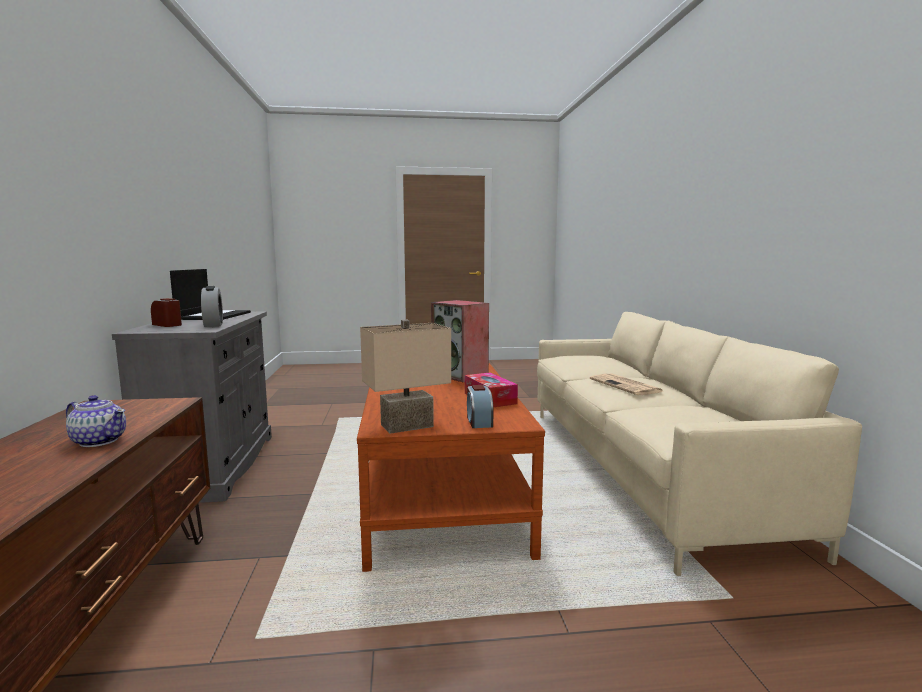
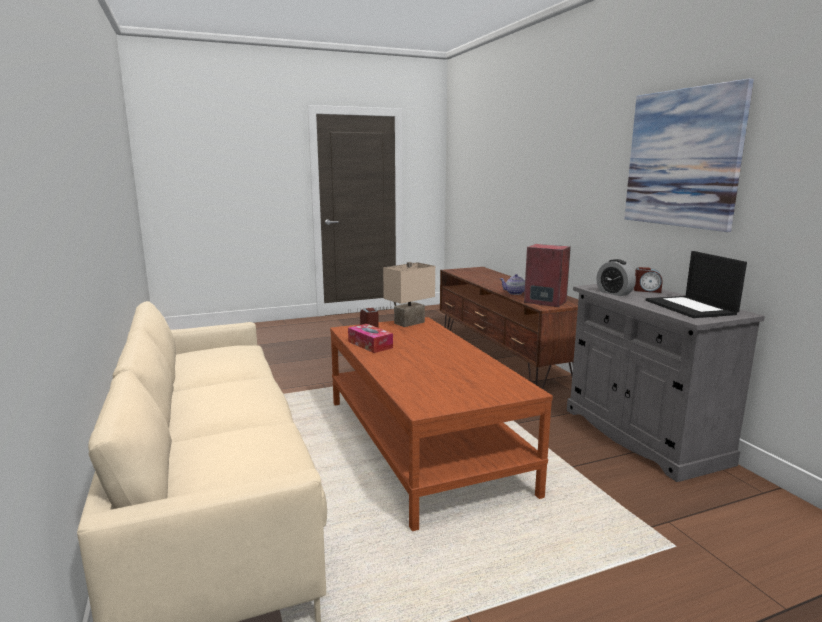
camera: 165 degrees right, 5 degrees up
speaker [431,300,489,382] -> speaker moved to [524,244,571,307]
newspaper [590,374,663,395] -> none
none -> picture [624,78,754,232]

